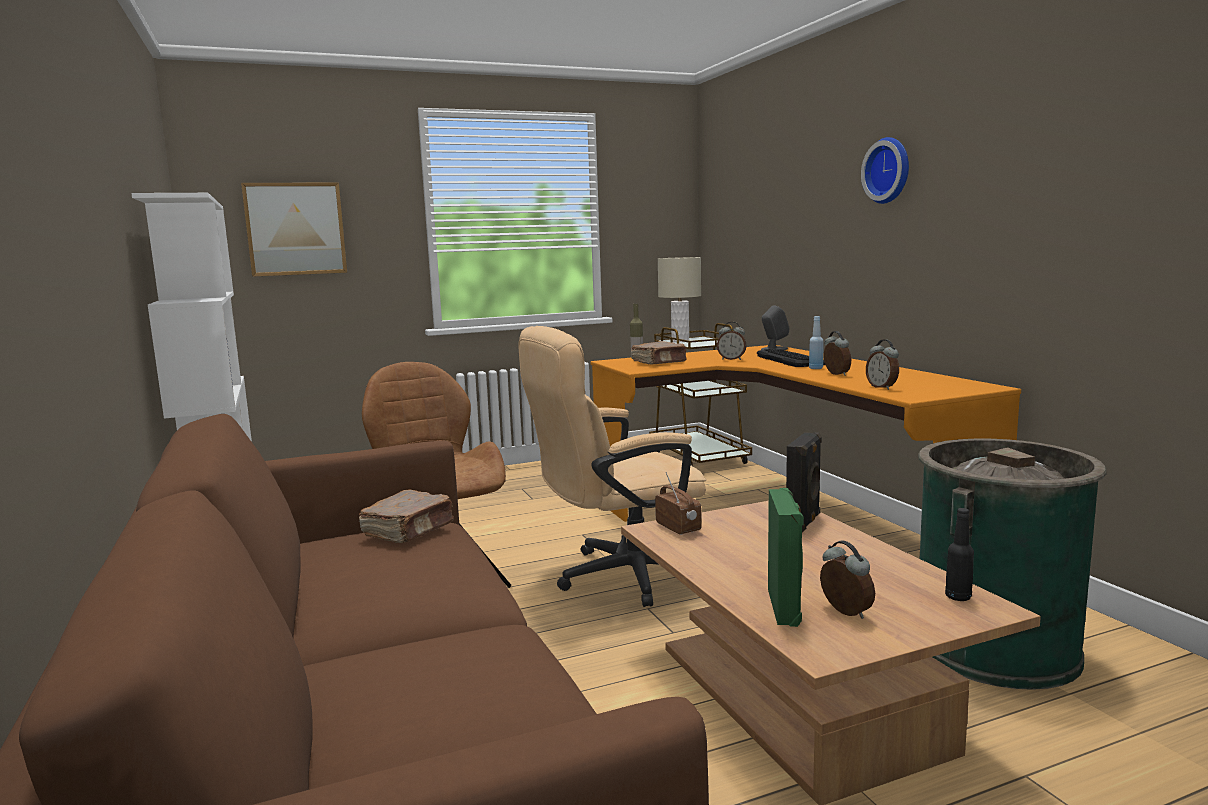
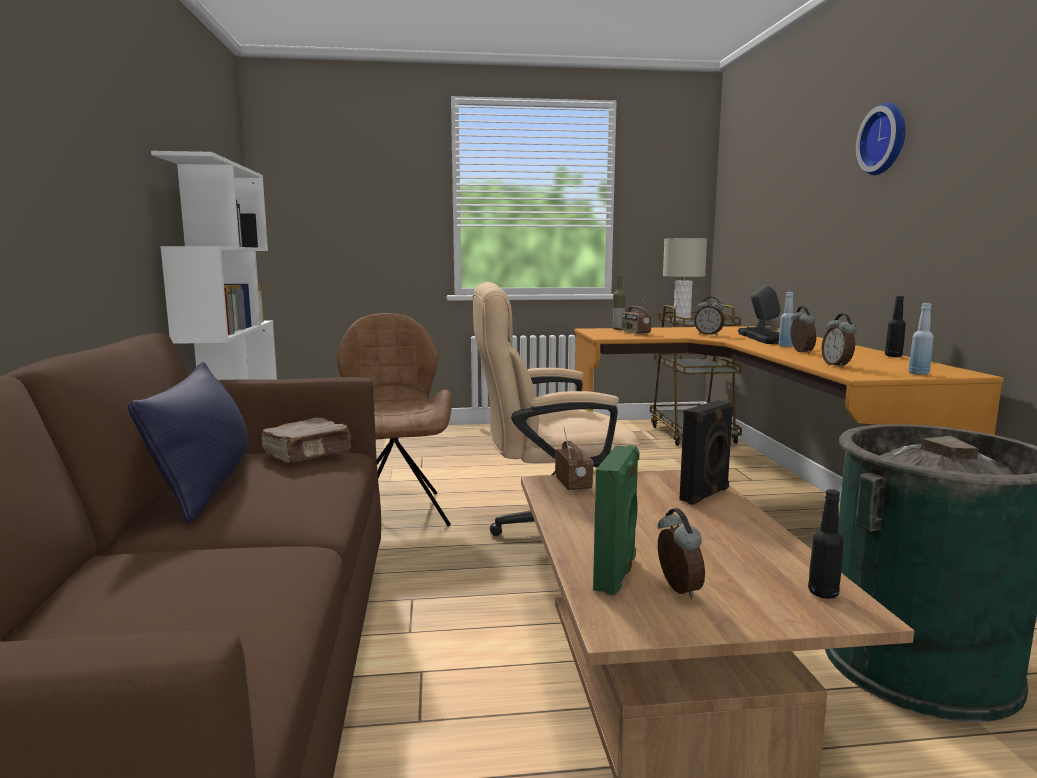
camera: 15 degrees right, 0 degrees up
picture [241,183,347,277] -> none
brown book [631,341,687,364] -> radio [622,296,652,335]
none -> blue pillow [128,362,249,523]
none -> black bottle [885,296,906,357]
none -> blue bottle [908,303,934,375]

